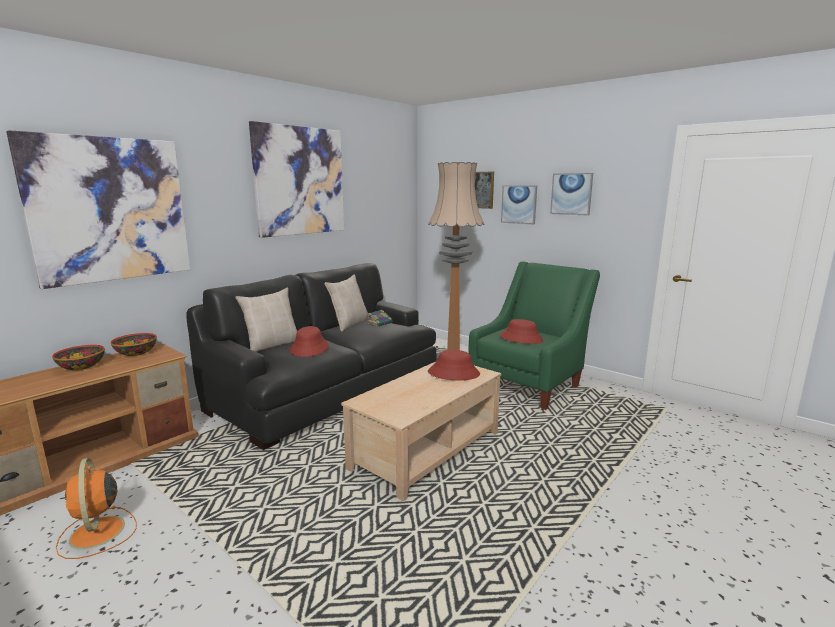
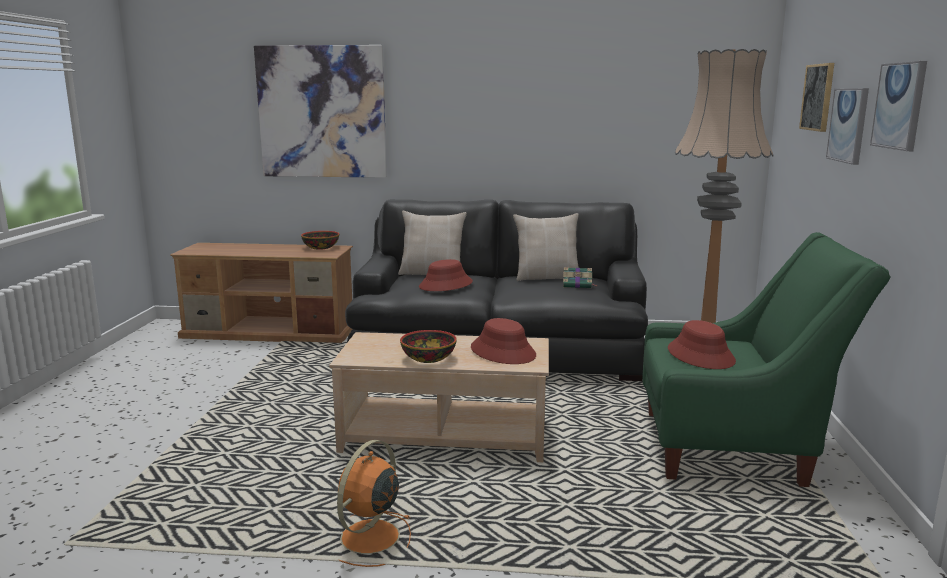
camera: 55 degrees right, 0 degrees up
bowl [52,345,105,370] -> bowl moved to [400,330,457,363]
orange fan [56,458,137,559] -> orange fan moved to [337,440,411,567]
picture [249,121,344,238] -> none

